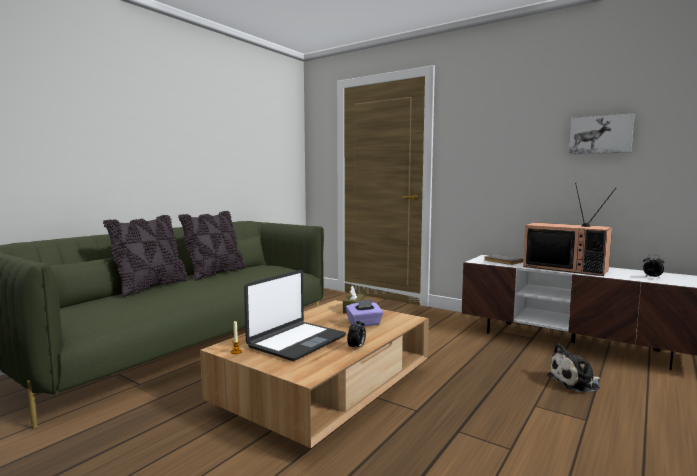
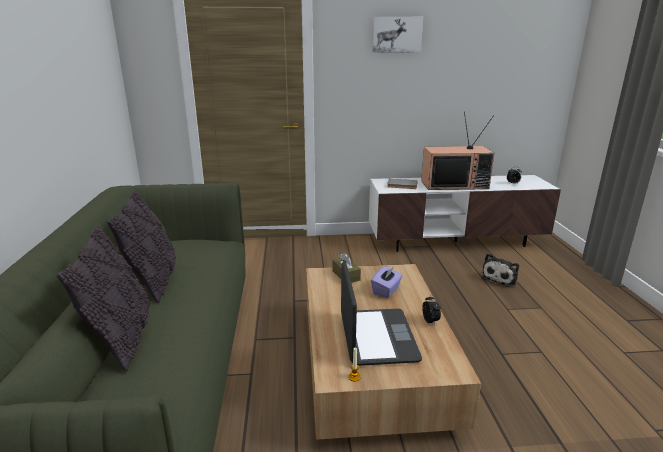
camera: 40 degrees left, 15 degrees up
picture [569,113,634,155] -> picture moved to [373,16,423,53]

